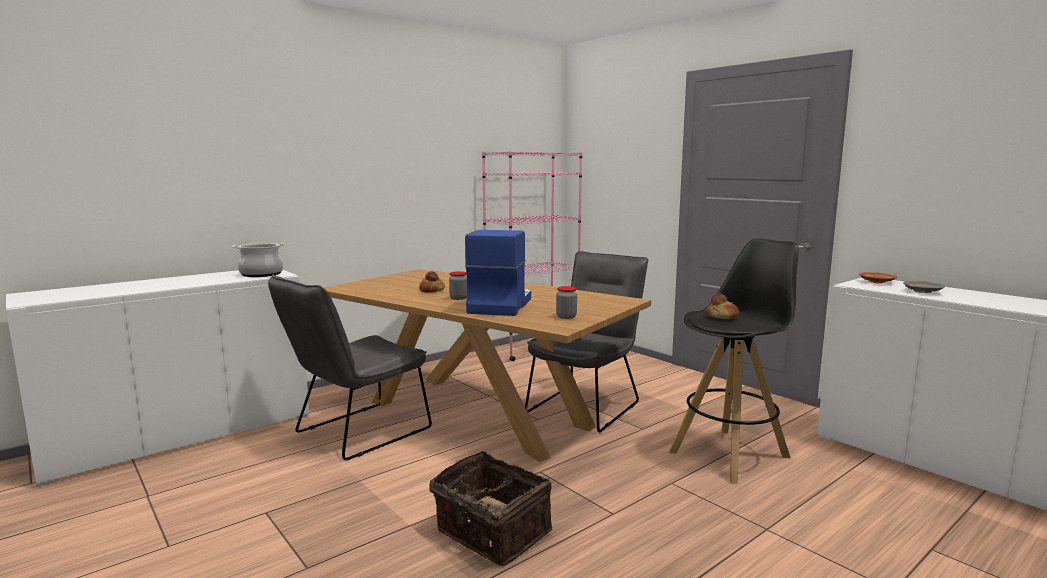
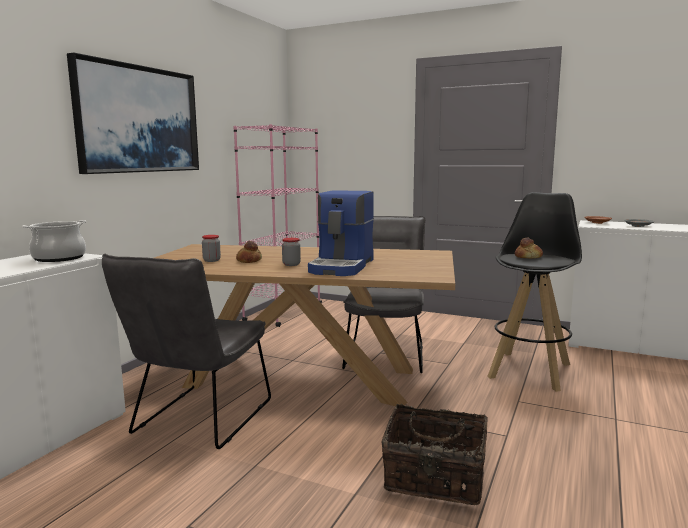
camera: 25 degrees left, 0 degrees up
coffee machine [465,230,531,316] -> coffee machine turned 150 degrees counterclockwise [308,190,374,276]
jar [556,286,577,319] -> jar moved to [202,235,221,262]
none -> picture [67,53,199,174]

